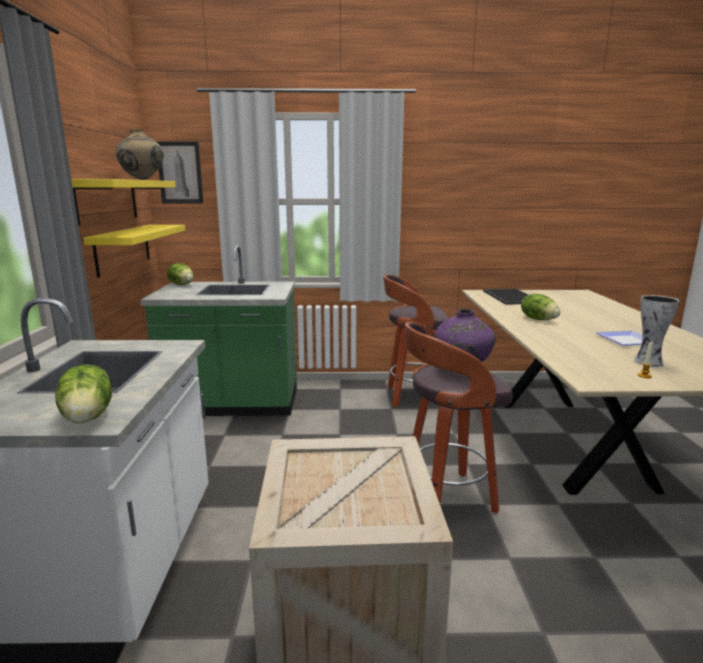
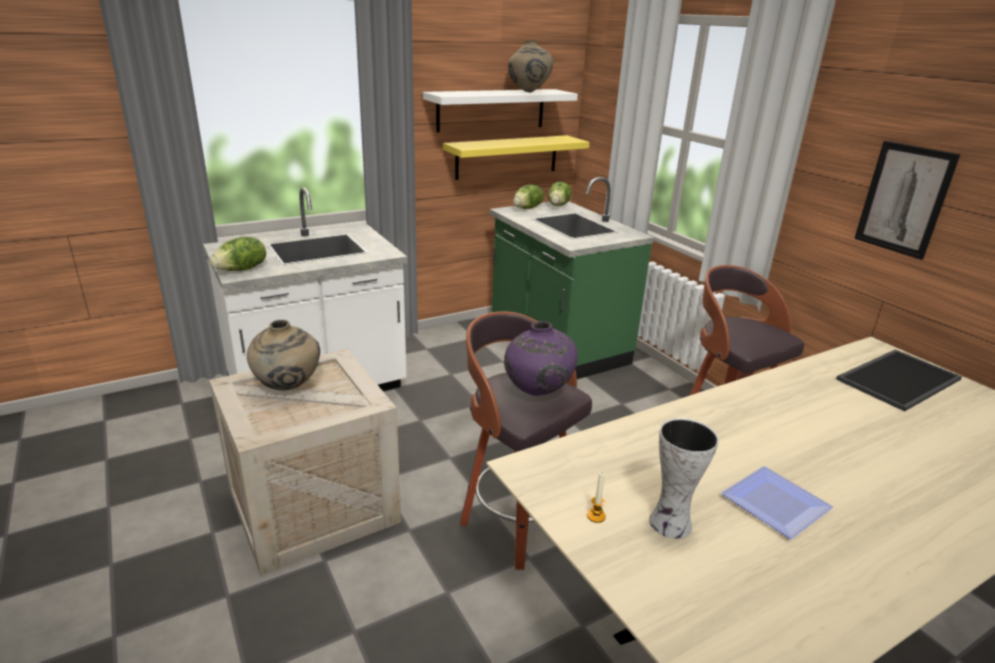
camera: 60 degrees right, 10 degrees up
yellow shelf [71,179,175,226] -> white shelf [423,89,578,133]
picture [156,141,203,203] -> picture moved to [854,141,961,260]
lettuce [521,294,560,320] -> lettuce moved to [513,184,544,209]
none -> beige vase [247,320,320,391]

